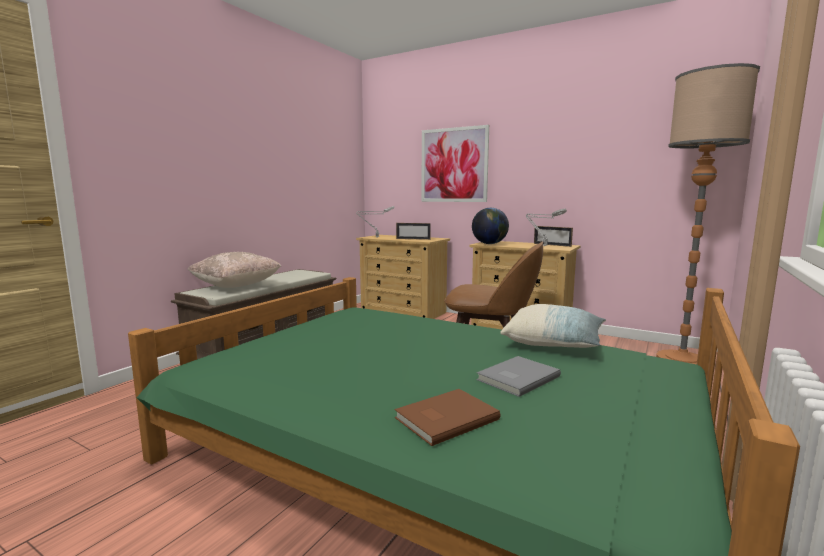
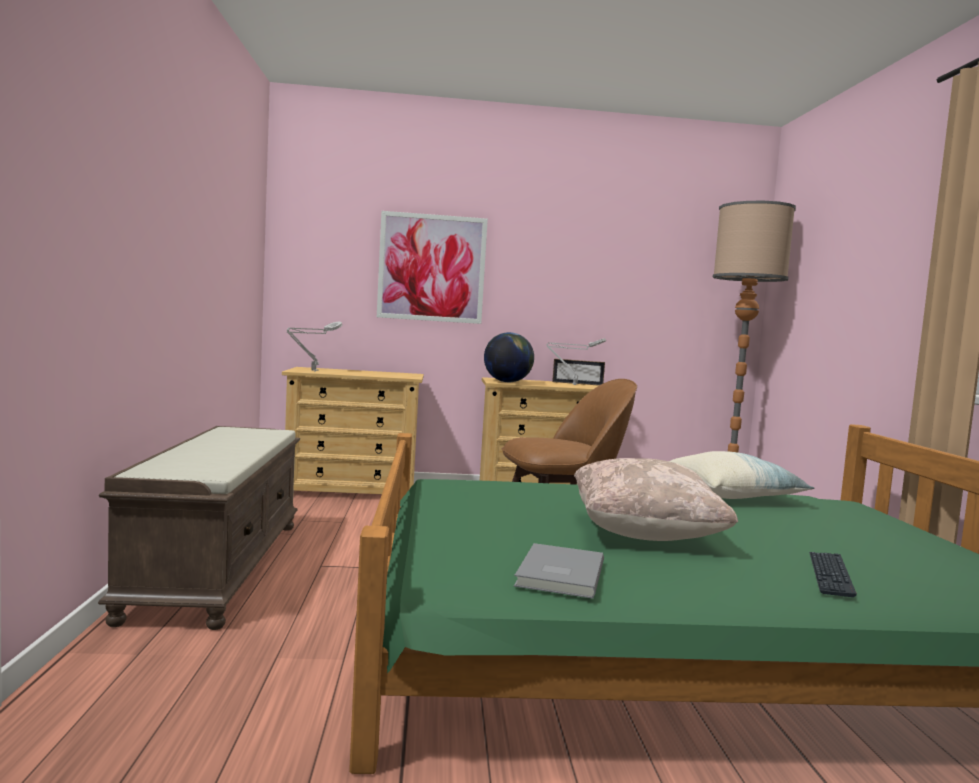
camera: 35 degrees left, 5 degrees down
beige pillow [188,252,281,288] -> beige pillow moved to [574,458,738,541]
brown book [395,389,501,446] -> keyboard [809,552,857,597]
picture frame [396,223,431,240] -> none
grey book [476,356,561,397] -> grey book moved to [514,543,604,599]

